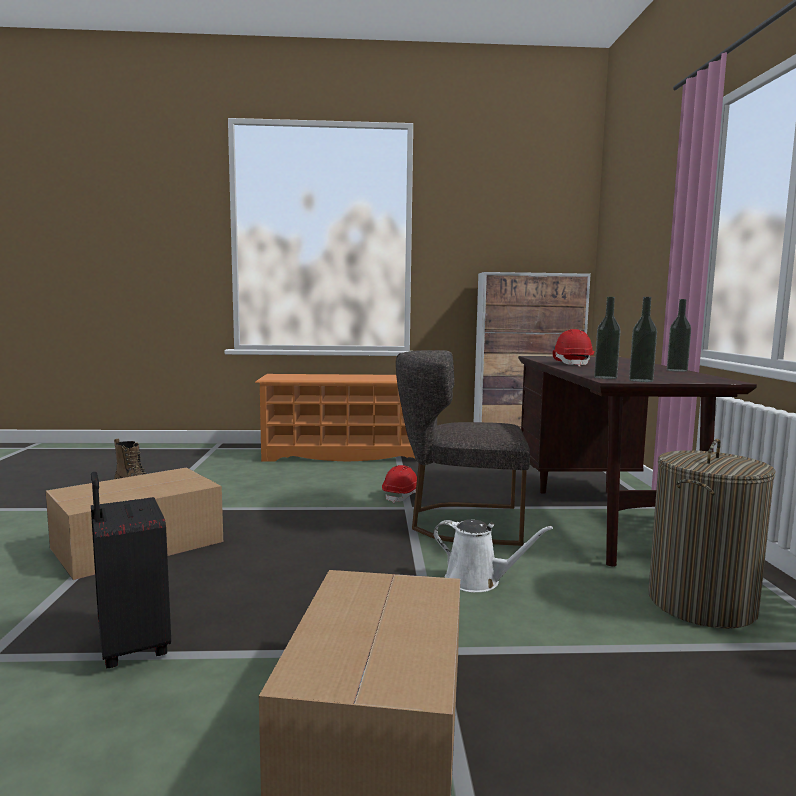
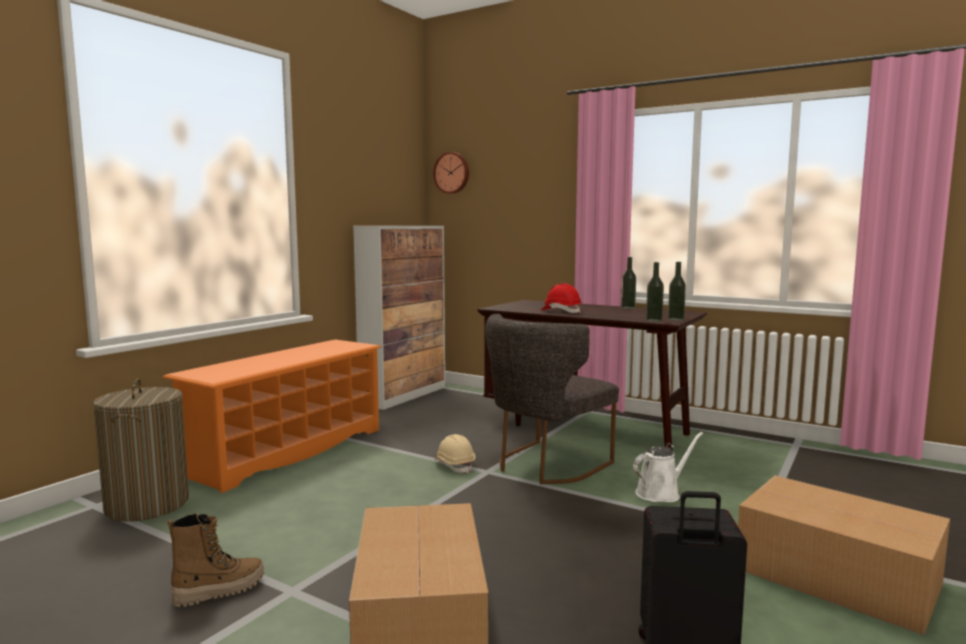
camera: 55 degrees left, 0 degrees up
red hard hat [382,465,417,503] -> beige hard hat [434,434,475,473]
laundry basket [648,439,776,629] -> laundry basket moved to [93,378,189,522]
none -> wall clock [433,152,469,194]

